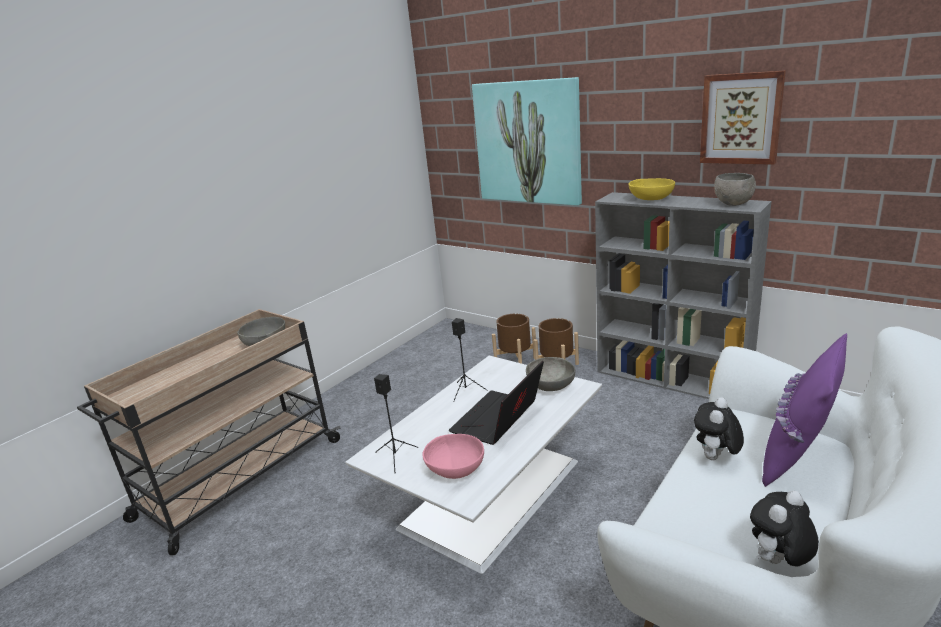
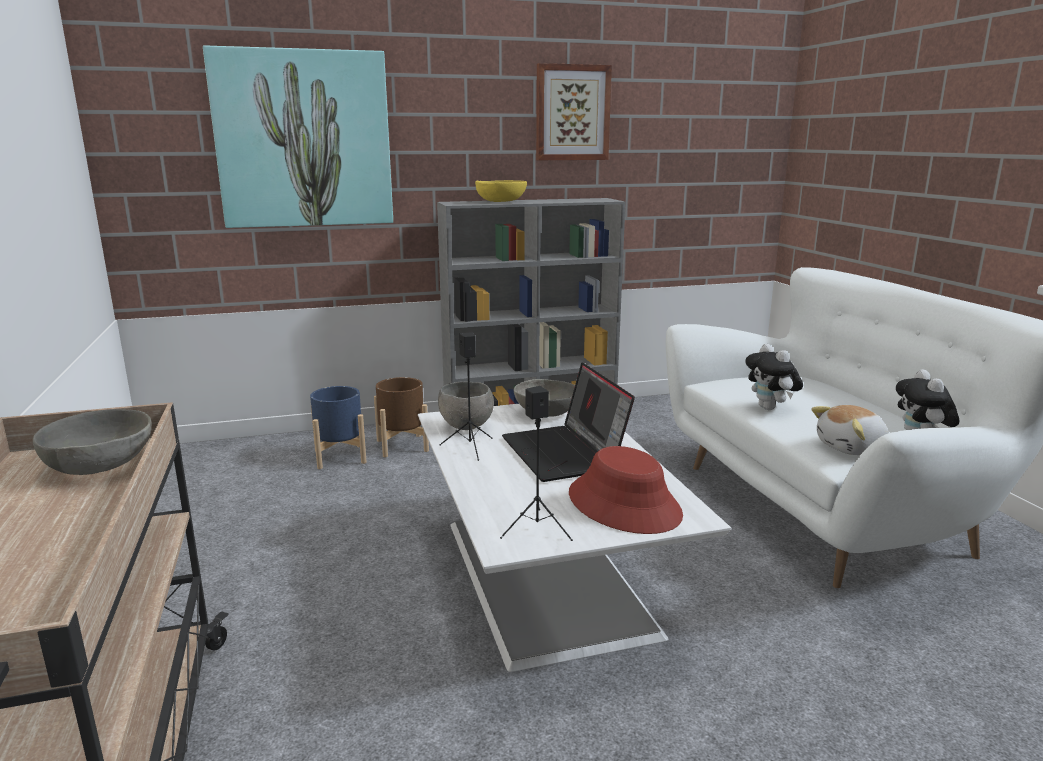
camera: 55 degrees left, 5 degrees down
pink bowl [422,434,484,479] -> red hat [569,446,683,534]
brown planter [492,314,536,364] -> blue planter [310,386,366,469]
grey bowl [714,173,756,206] -> grey bowl moved to [438,381,494,430]
purple pillow [762,333,847,487] -> none
none -> plush toy [812,405,889,455]

